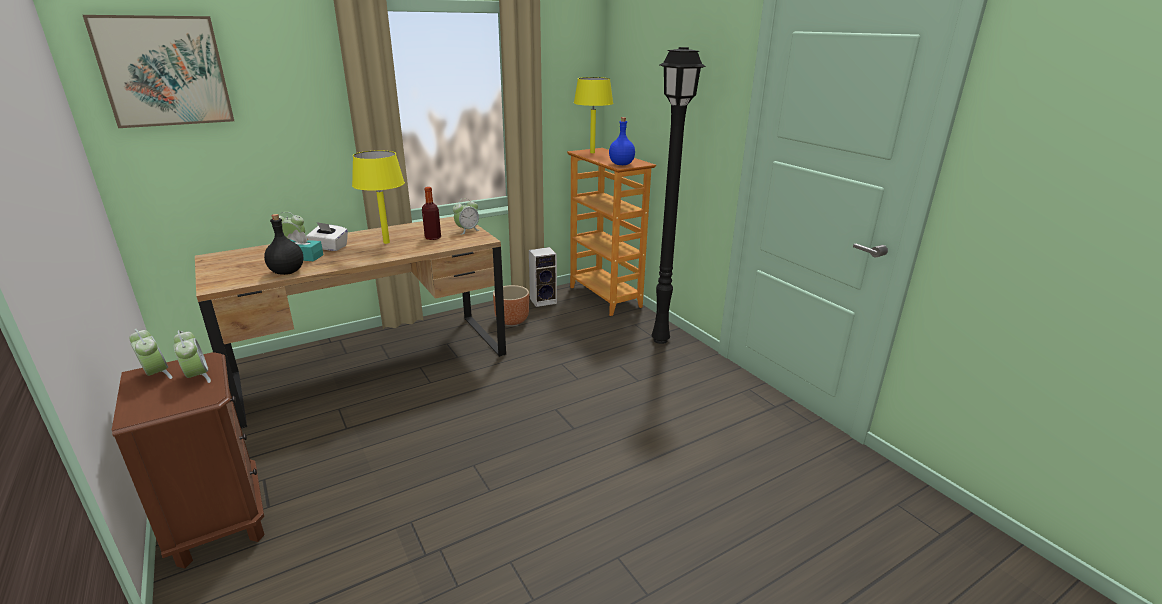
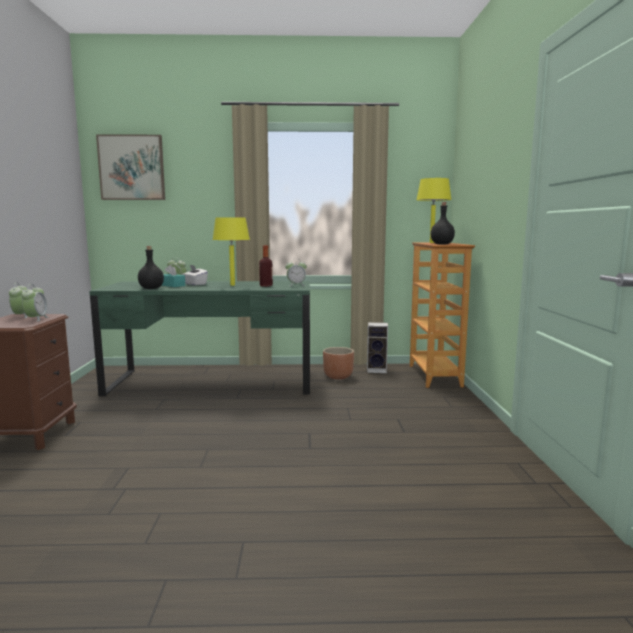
camera: 30 degrees right, 15 degrees down
brown desk [195,216,506,429] -> green desk [89,281,310,396]
blue bottle [609,117,635,165] -> black bottle [431,202,455,245]
black floor lamp [651,47,706,344] -> none

